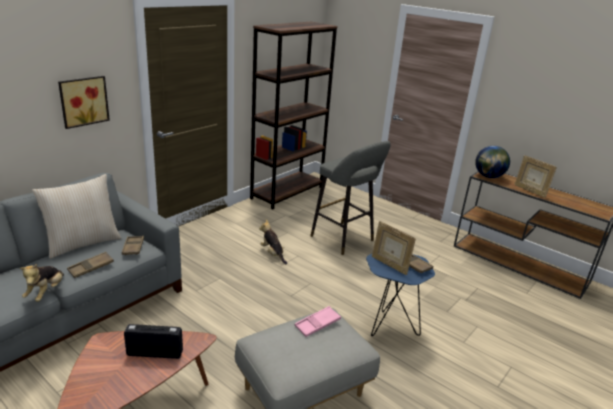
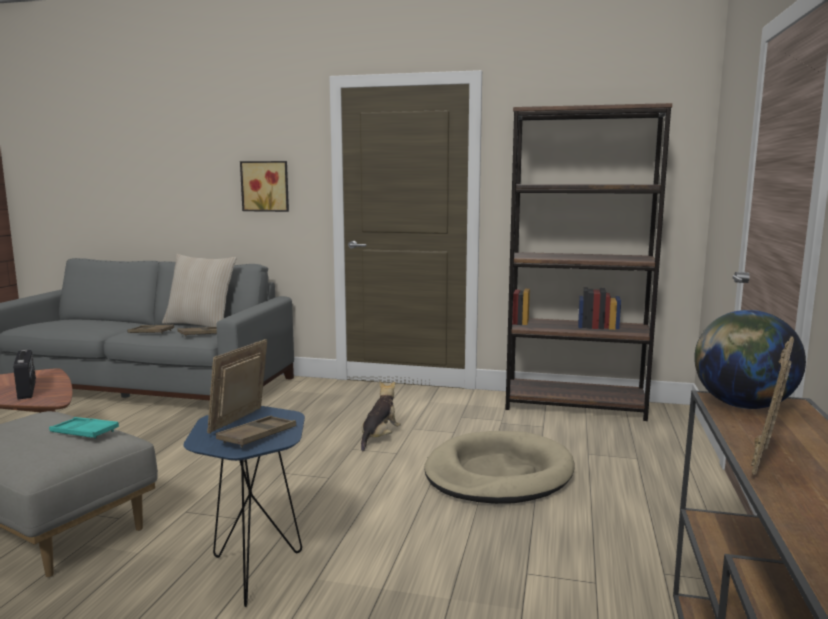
camera: 65 degrees right, 15 degrees down
plush toy [20,264,64,302] -> none
pink tray [295,306,341,337] -> turquoise tray [49,417,119,439]
grey stool [310,141,391,255] -> beige dog bed [424,431,575,504]

